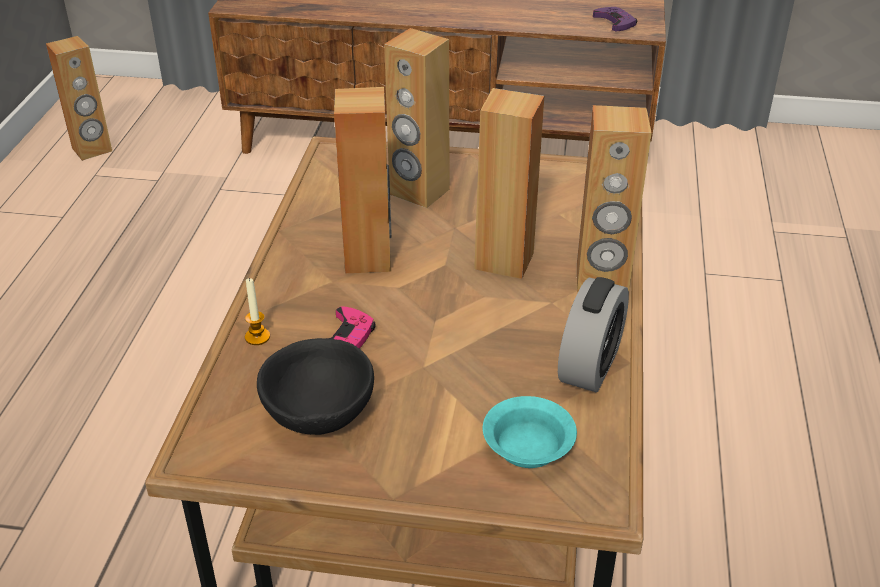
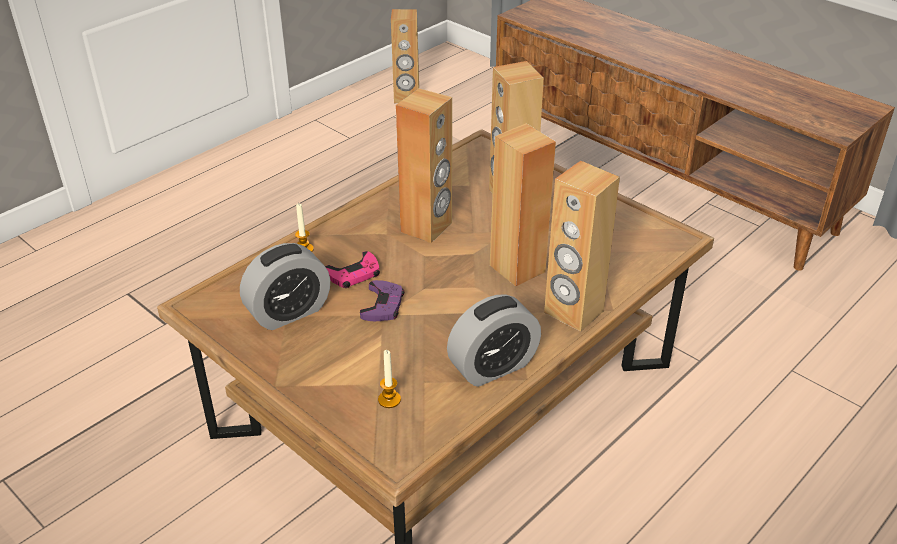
camera: 35 degrees right, 0 degrees up
black bowl [257,338,374,435] -> alarm clock [240,243,330,330]
turquoise bowl [483,396,577,468] -> candle [378,350,401,408]
purple game controller [593,7,637,31] -> purple game controller moved to [360,280,404,321]

